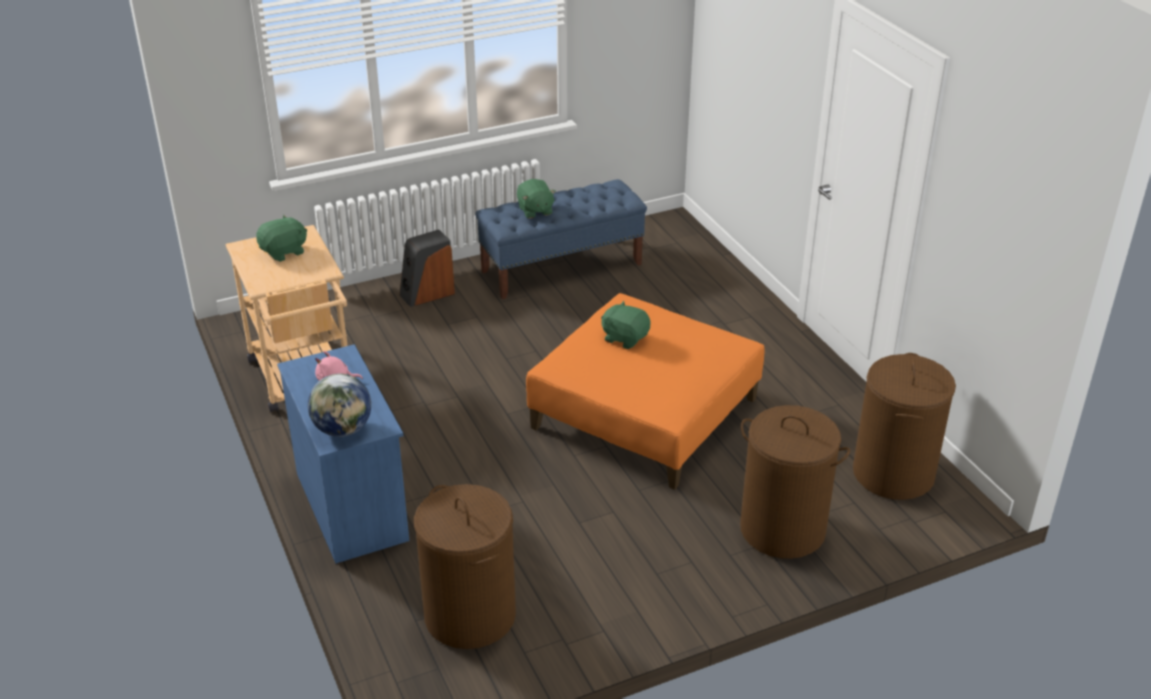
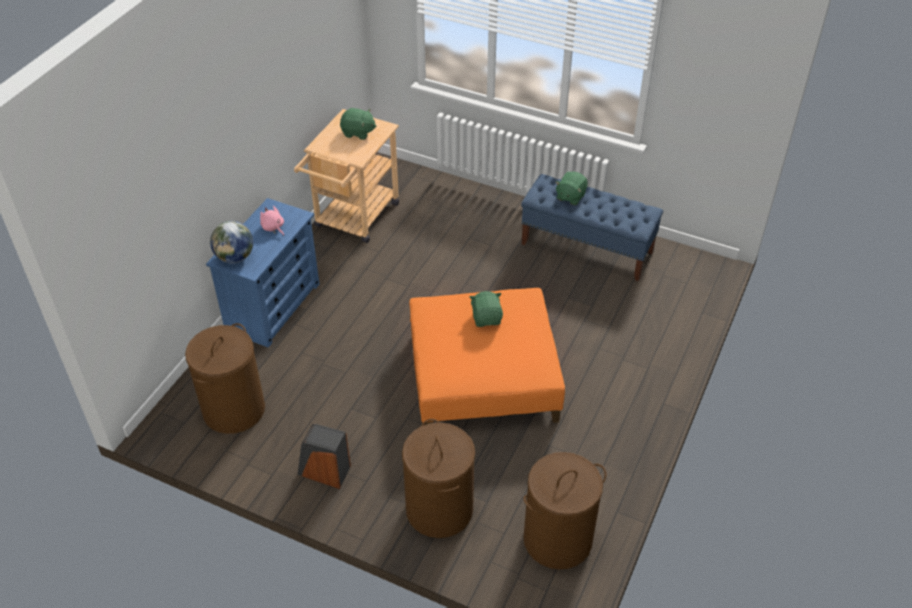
camera: 50 degrees right, 10 degrees up
speaker [399,229,455,307] -> speaker moved to [298,424,351,489]

